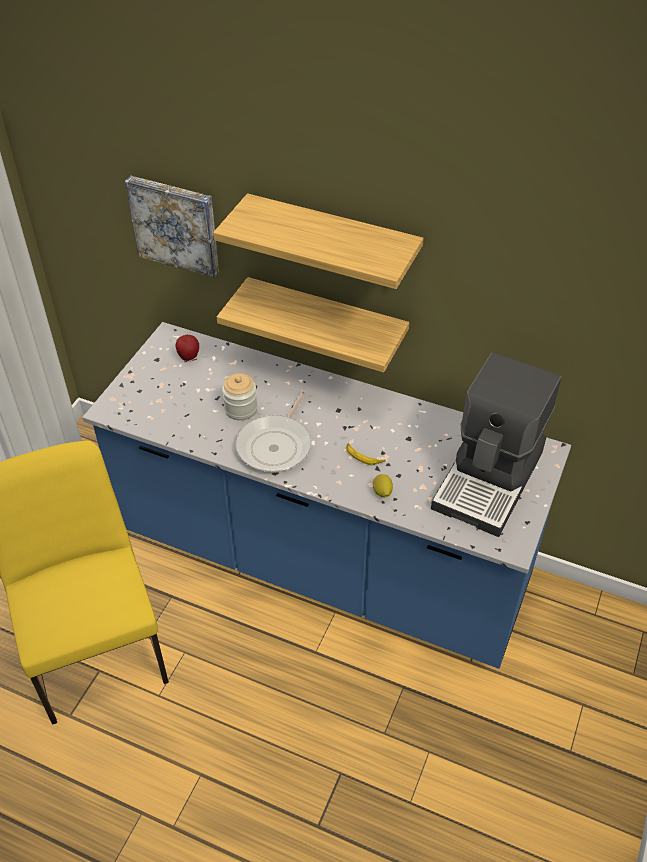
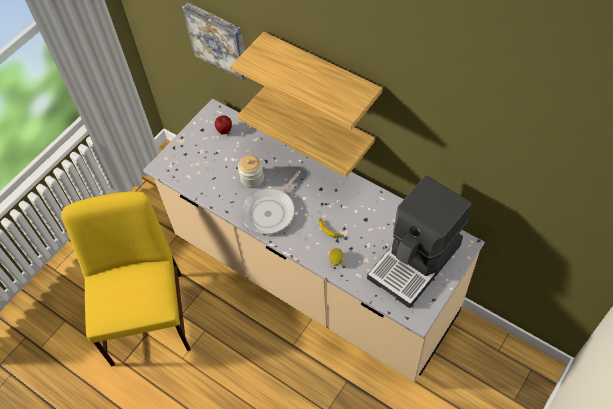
camera: 15 degrees right, 10 degrees up
blue counter [82,322,571,669] -> beige counter [143,99,485,382]

